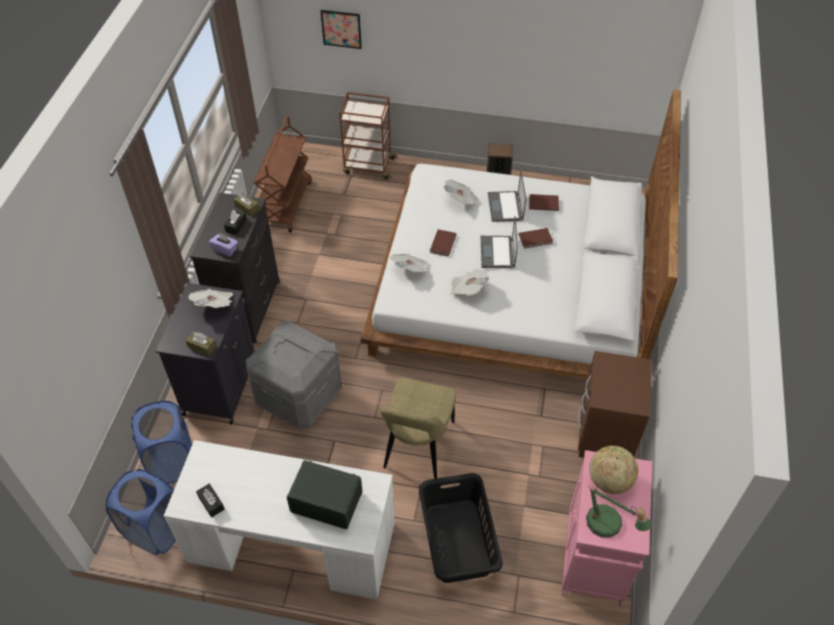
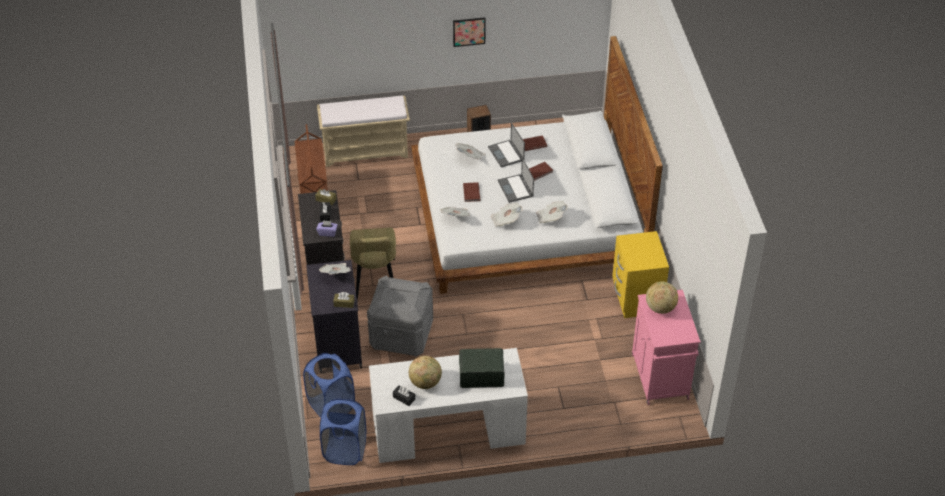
camera: 20 degrees left, 5 degrees down
picture [321,10,362,49] -> picture moved to [453,17,486,47]
brown cart [339,92,397,180] -> beige bench [317,95,410,167]
beige chair [380,377,456,479] -> beige chair moved to [350,228,396,299]
black laundry basket [419,473,503,583] -> none
brown nightstand [577,351,652,457] -> yellow nightstand [612,231,669,318]
table lamp [586,486,652,538] -> none
none -> globe [409,356,442,389]
none -> newspaper [536,201,568,223]

